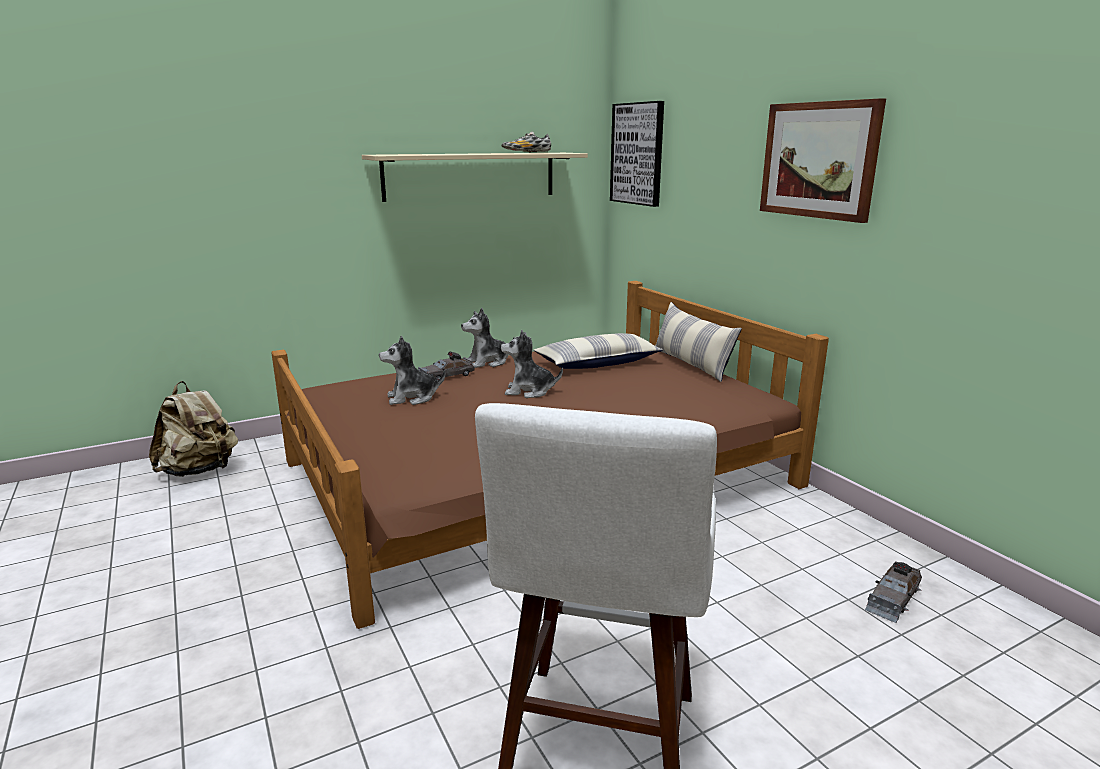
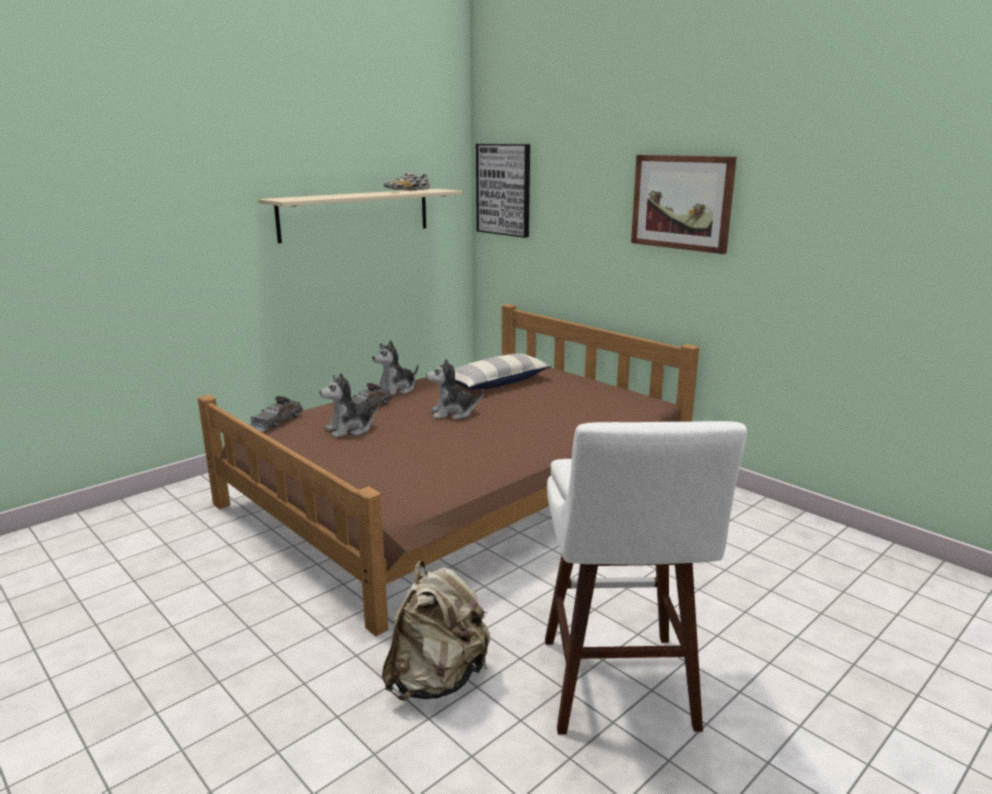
camera: 15 degrees left, 0 degrees up
beige backpack [149,381,238,477] -> beige backpack moved to [382,561,490,700]
pillow [655,302,742,382] -> none
grey toy car [865,561,922,623] -> grey toy car moved to [250,396,303,432]

